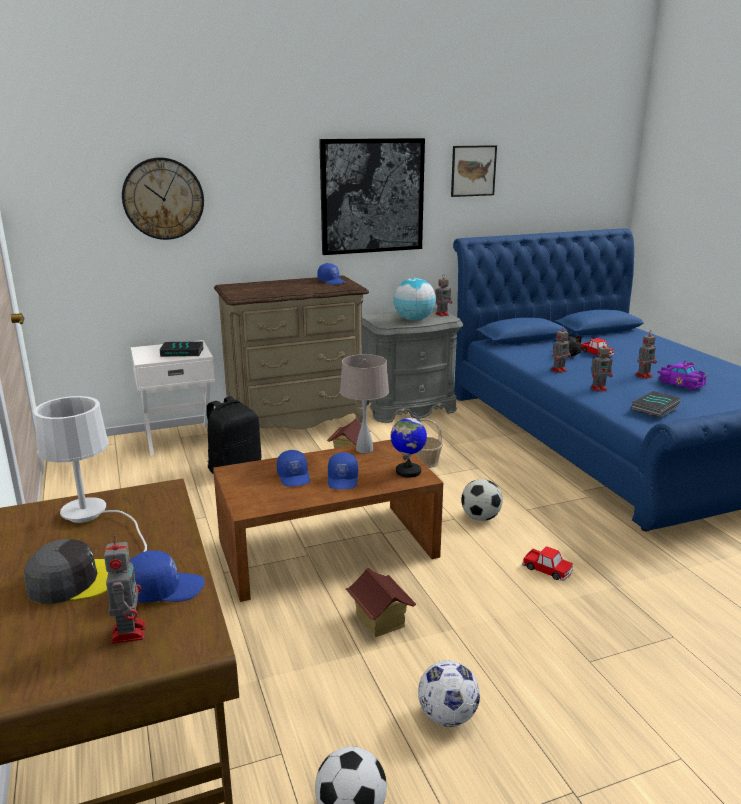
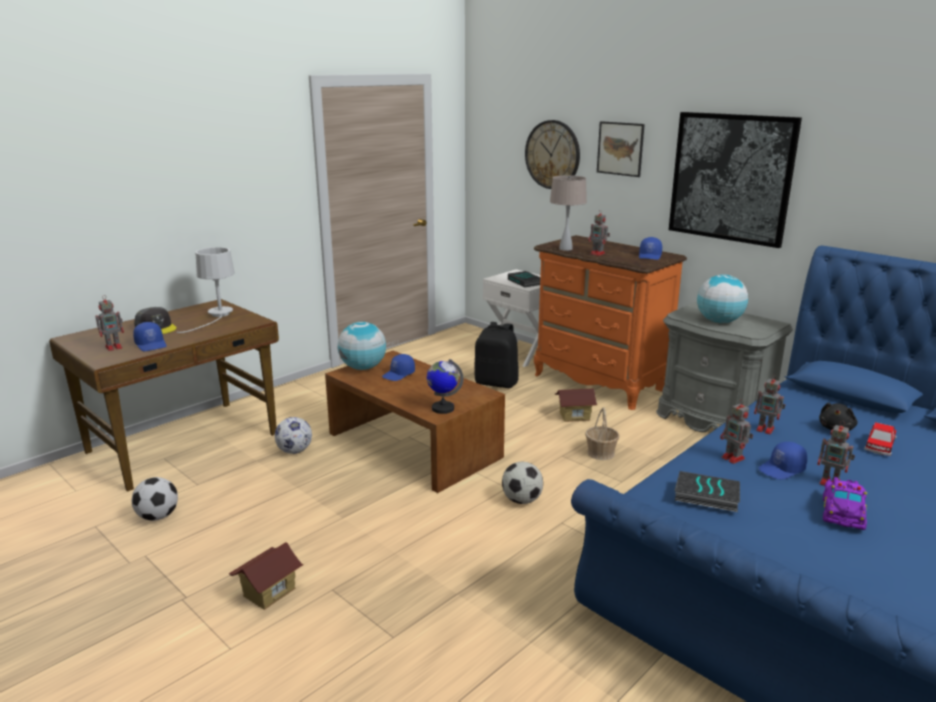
camera: 65 degrees right, 0 degrees up
beige dresser [214,275,369,429] -> orange dresser [534,235,687,410]
blue cap [328,452,358,489] -> blue cap moved to [758,442,807,480]
beige table lamp [340,354,389,453] -> beige table lamp moved to [550,175,587,251]
toy house [346,568,416,637] -> toy house moved to [229,542,304,610]
football [418,660,480,727] -> football moved to [275,417,312,454]
toy robot [435,274,452,317] -> toy robot moved to [588,209,610,256]
picture [451,145,497,197] -> picture moved to [597,121,645,177]
toy car [522,546,573,581] -> none
none -> globe [338,322,386,370]

